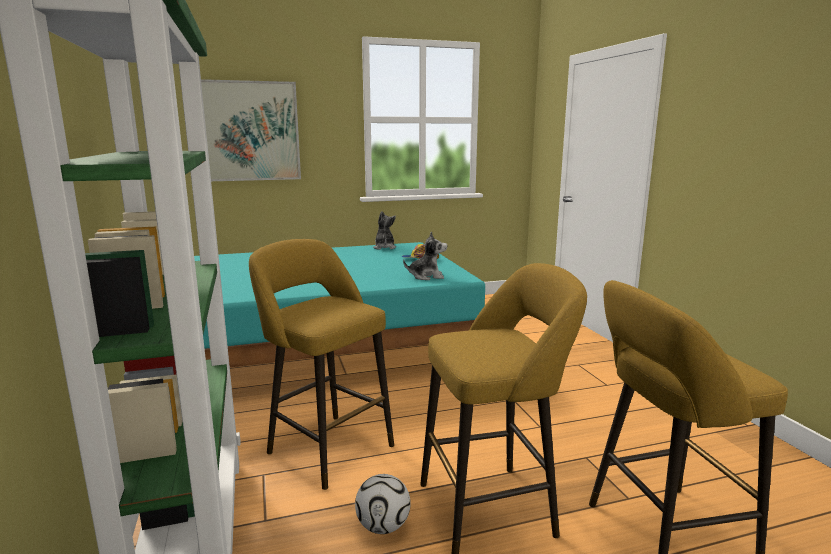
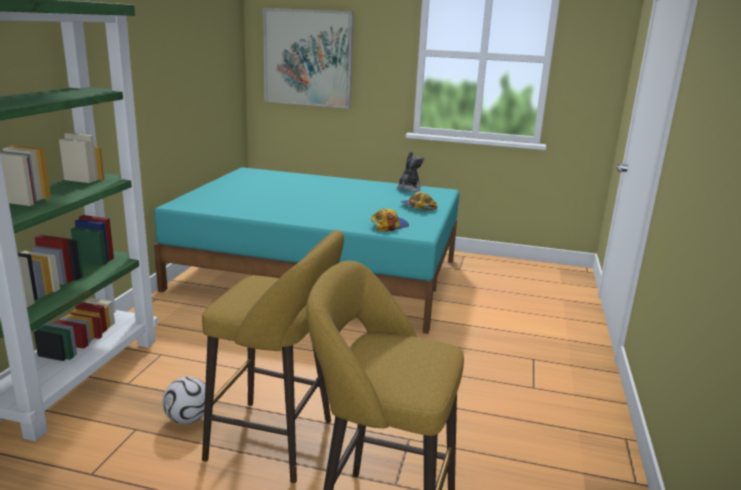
camera: 30 degrees right, 5 degrees up
yellow stool [249,239,394,490] -> none
plush toy [403,231,447,280] -> cap [371,208,409,231]

